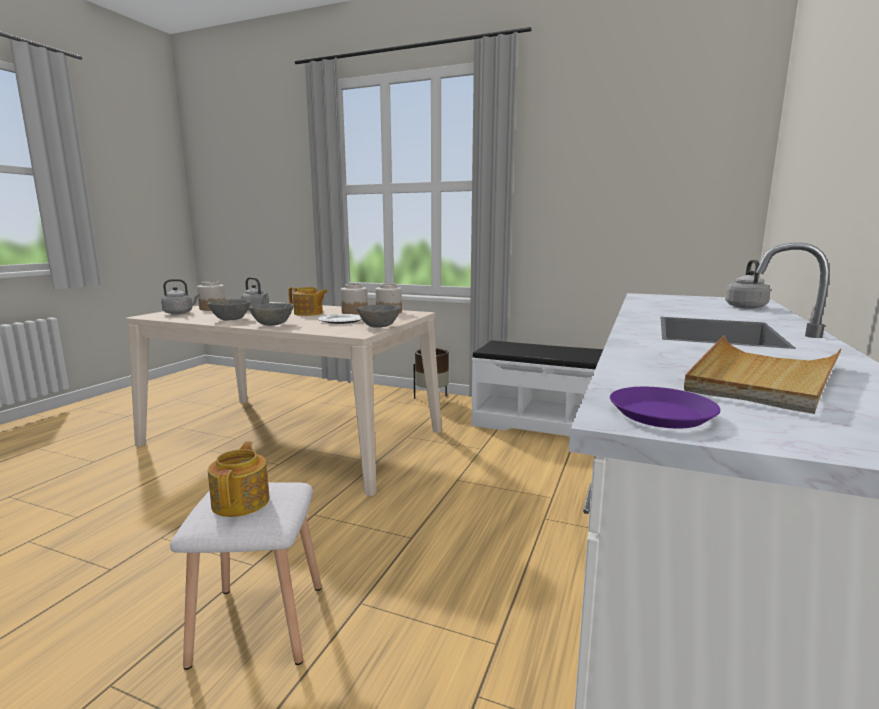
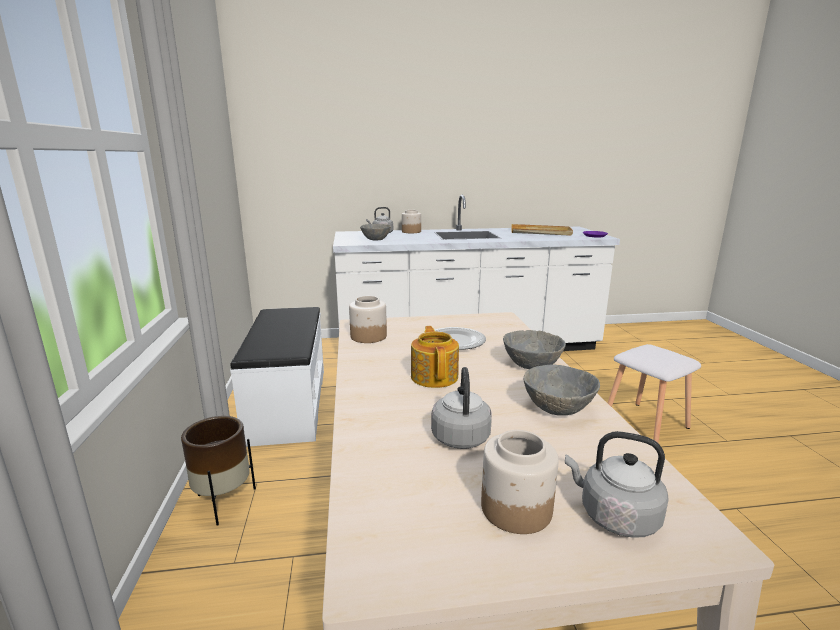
camera: 120 degrees left, 5 degrees up
teapot [208,441,270,517] -> none
jar [341,284,368,315] -> jar moved to [402,210,421,233]
grey bowl [357,304,401,328] -> grey bowl moved to [360,224,391,241]

